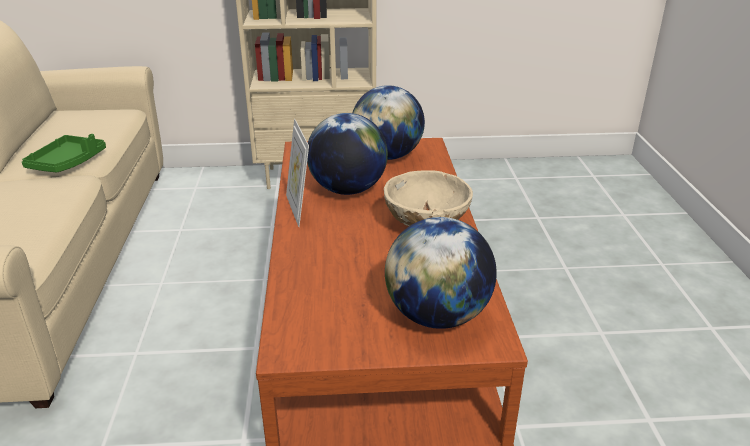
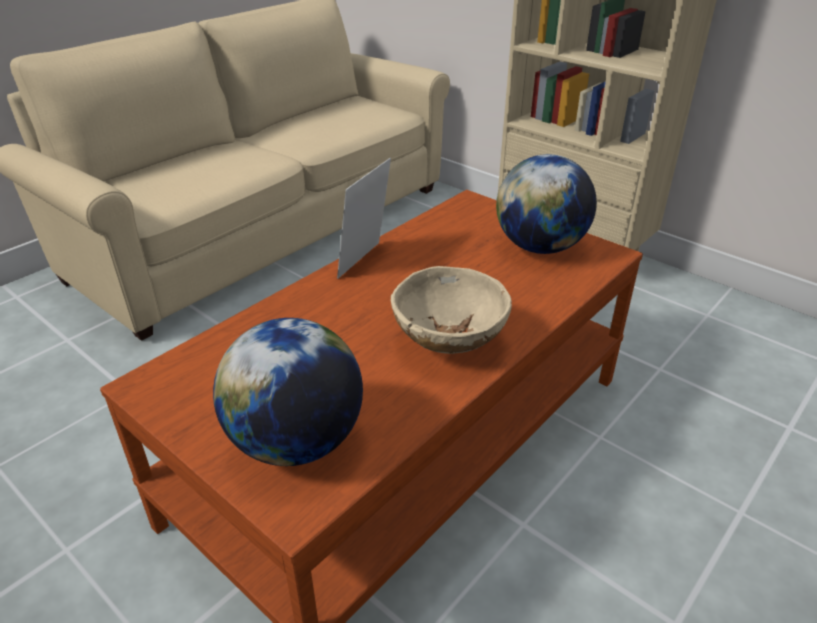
camera: 45 degrees right, 5 degrees up
green tray [22,134,106,173] -> none
globe [307,113,388,195] -> none

